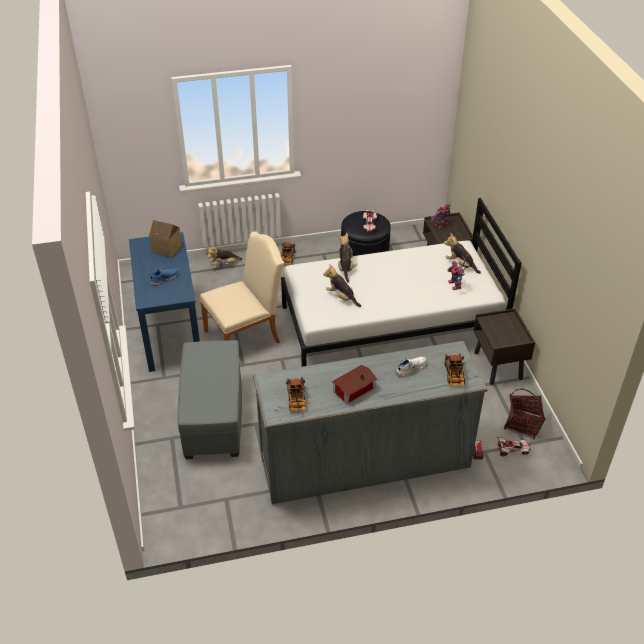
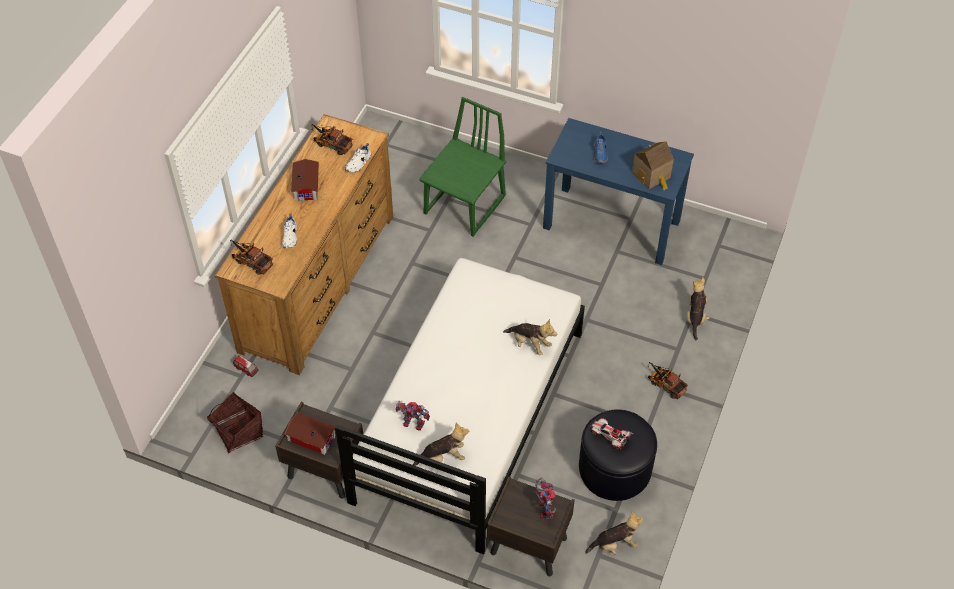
camera: 125 degrees right, 10 degrees up
grey ottoman [177,340,242,459] -> green chair [419,97,506,237]
beige chair [200,231,284,343] -> none
grey dresser [253,341,487,504] -> brown dresser [215,114,393,375]
plush toy [323,264,361,307] -> plush toy moved to [585,512,643,554]
toy car [497,437,531,456] -> none
none -> toy house [285,412,336,455]
none -> white shoe [345,143,372,173]

